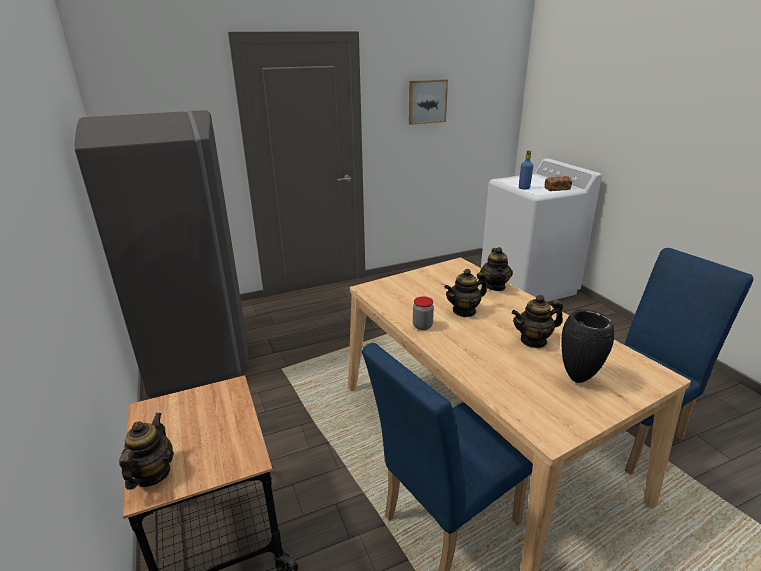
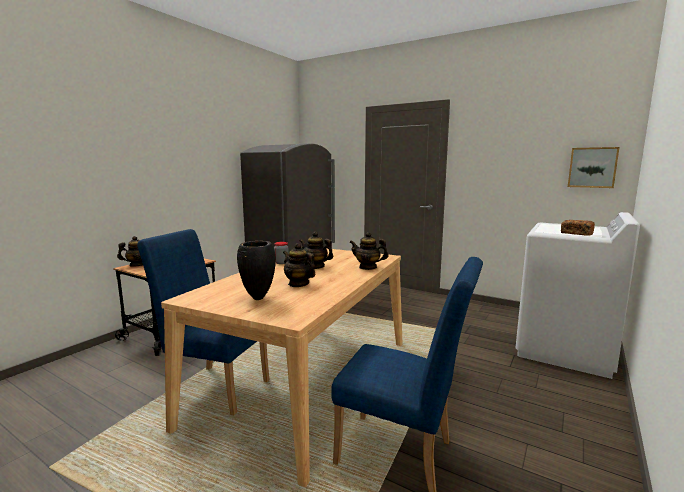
camera: 55 degrees right, 15 degrees down
picture [409,79,448,125] -> picture moved to [568,147,619,188]
teapot [480,247,513,291] -> teapot turned 45 degrees clockwise [349,232,388,270]
blue bottle [519,151,533,190] -> none

